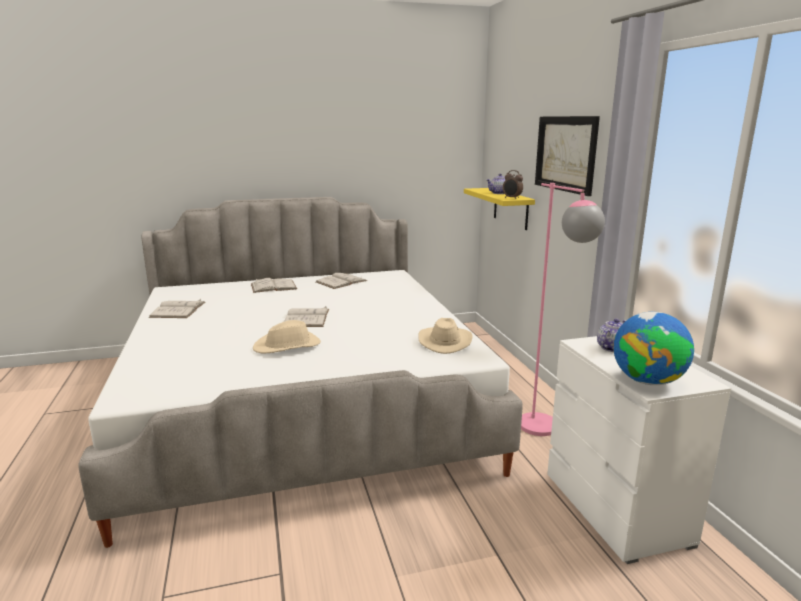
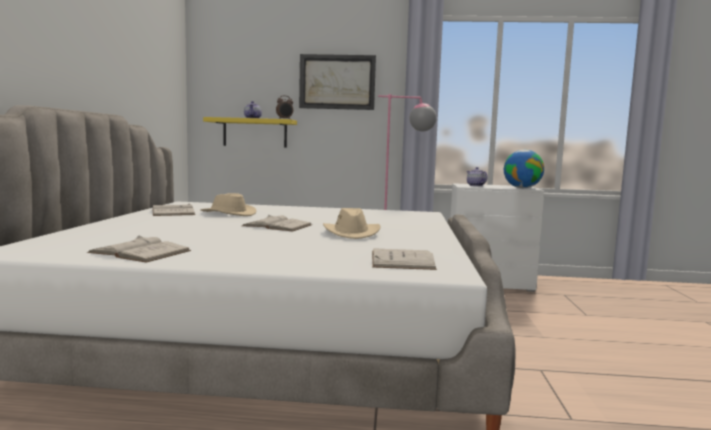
camera: 70 degrees left, 10 degrees down
white book [251,278,297,293] -> white book moved to [372,248,437,270]
beige hat [418,318,473,354] -> beige hat moved to [201,193,256,216]

